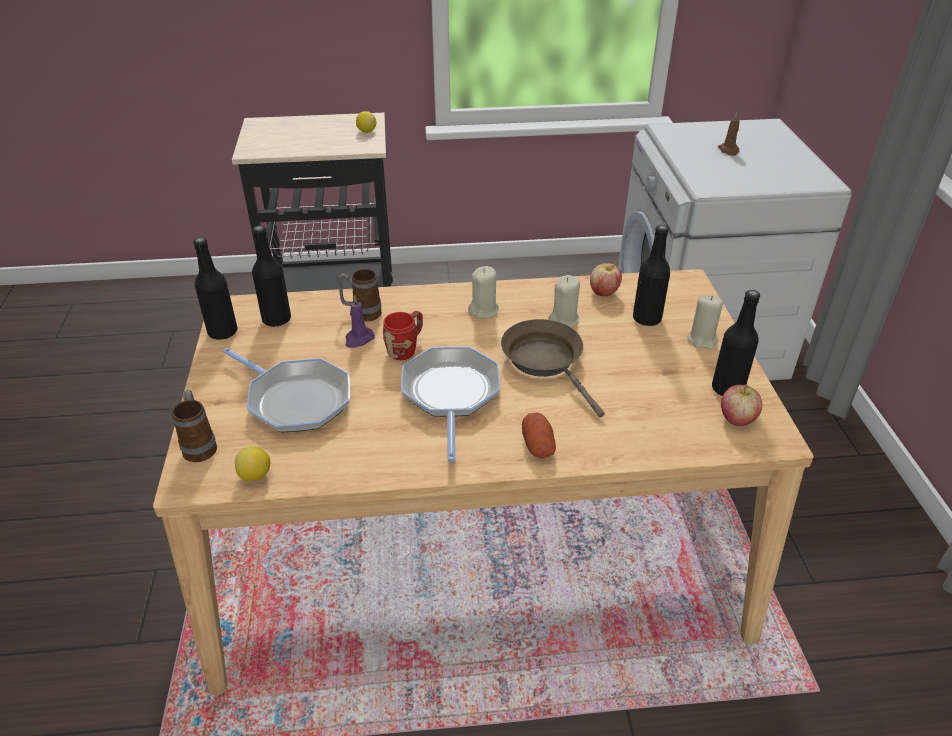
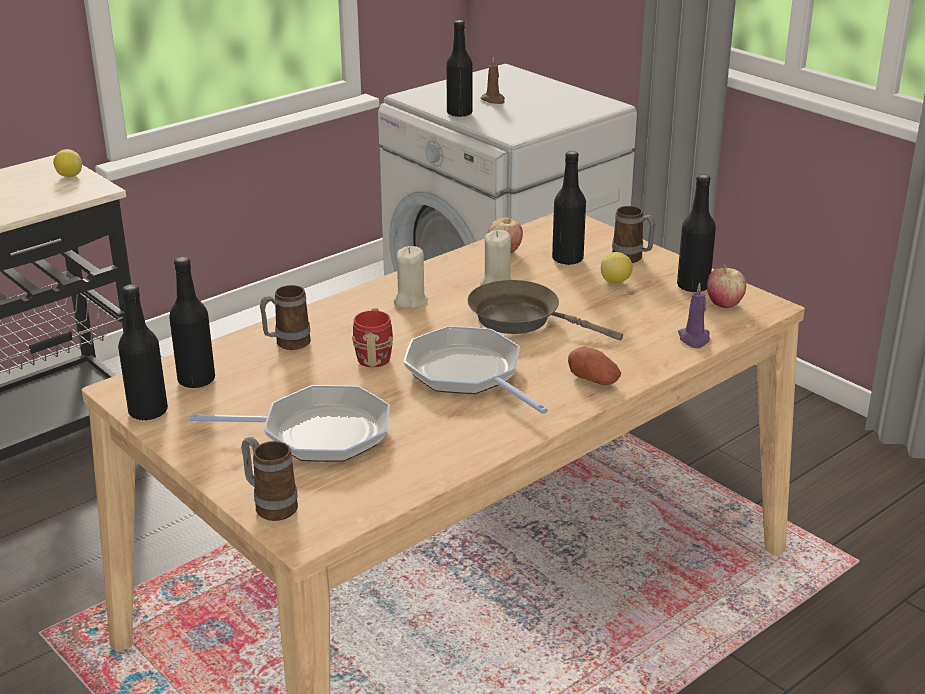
camera: 35 degrees left, 10 degrees down
lemon [235,446,270,481] -> lemon moved to [601,252,633,284]
purple candle [346,295,375,348] -> purple candle moved to [678,282,710,348]
beige candle [687,294,723,349] -> mug [612,206,655,263]
none -> black bottle [446,20,473,117]

